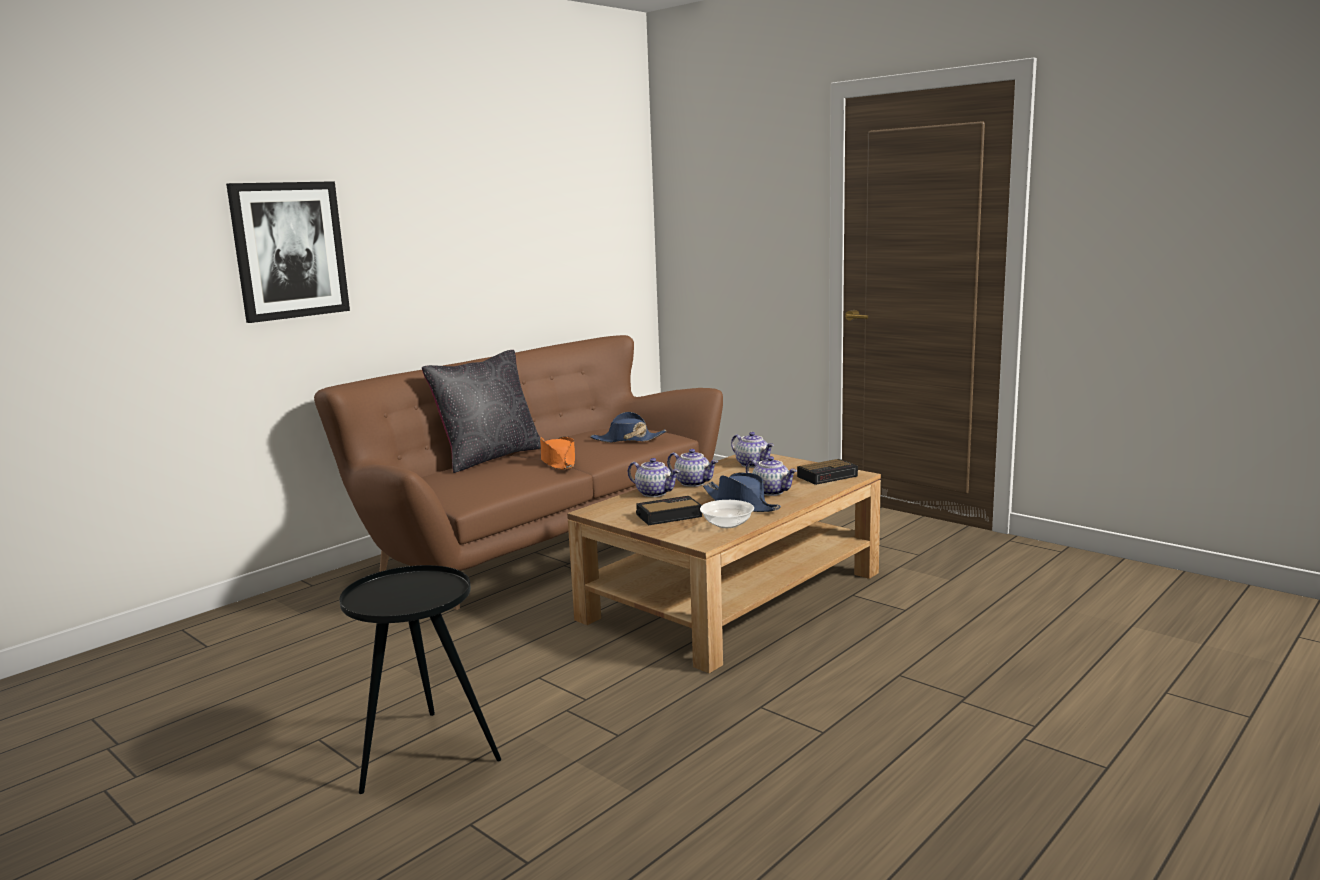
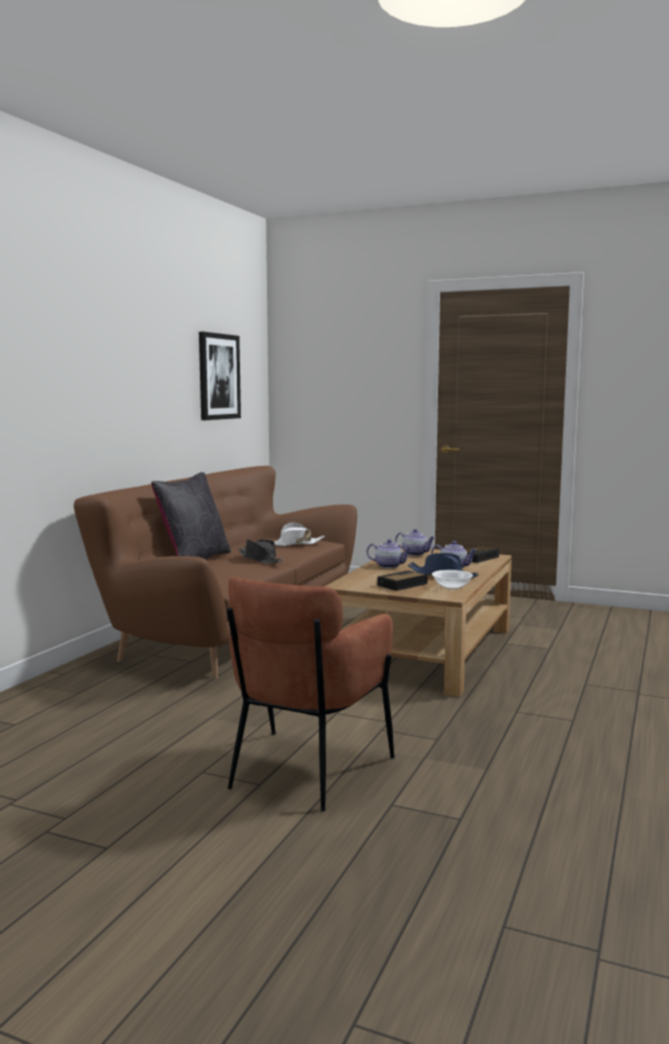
camera: 20 degrees left, 5 degrees down
picture [226,181,350,323] -> picture moved to [199,332,241,420]
black side table [339,565,501,794] -> brown armchair [226,577,395,811]
orange hat [540,437,575,470] -> black hat [238,539,283,564]
blue hat [590,412,666,443] -> white hat [274,522,325,546]
teapot [628,458,680,497] -> none

